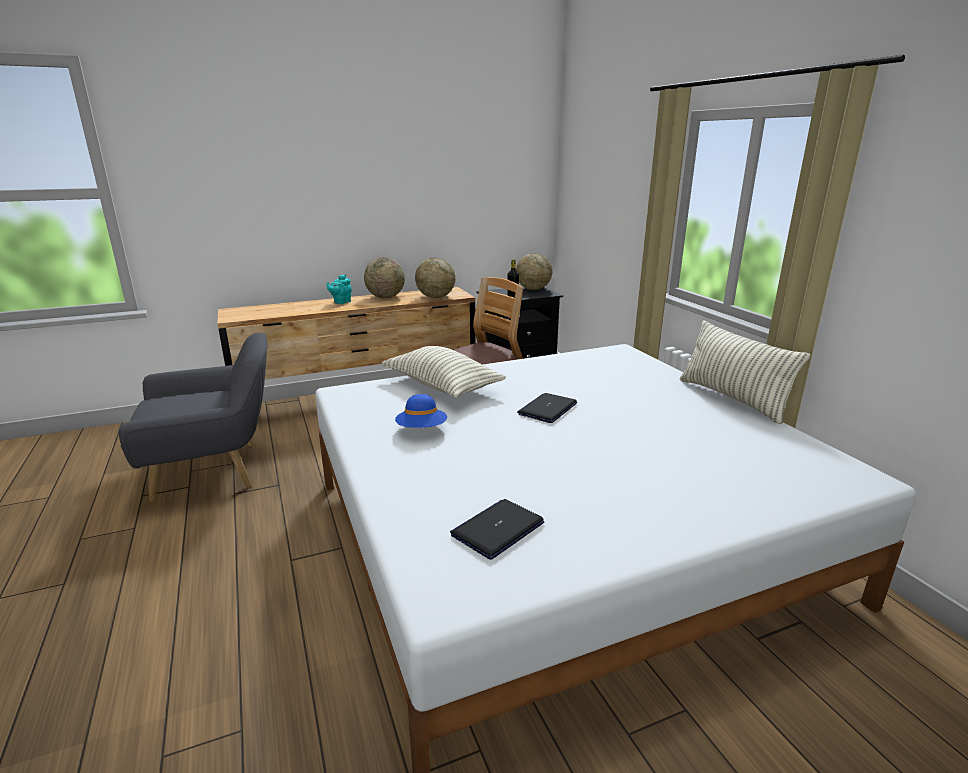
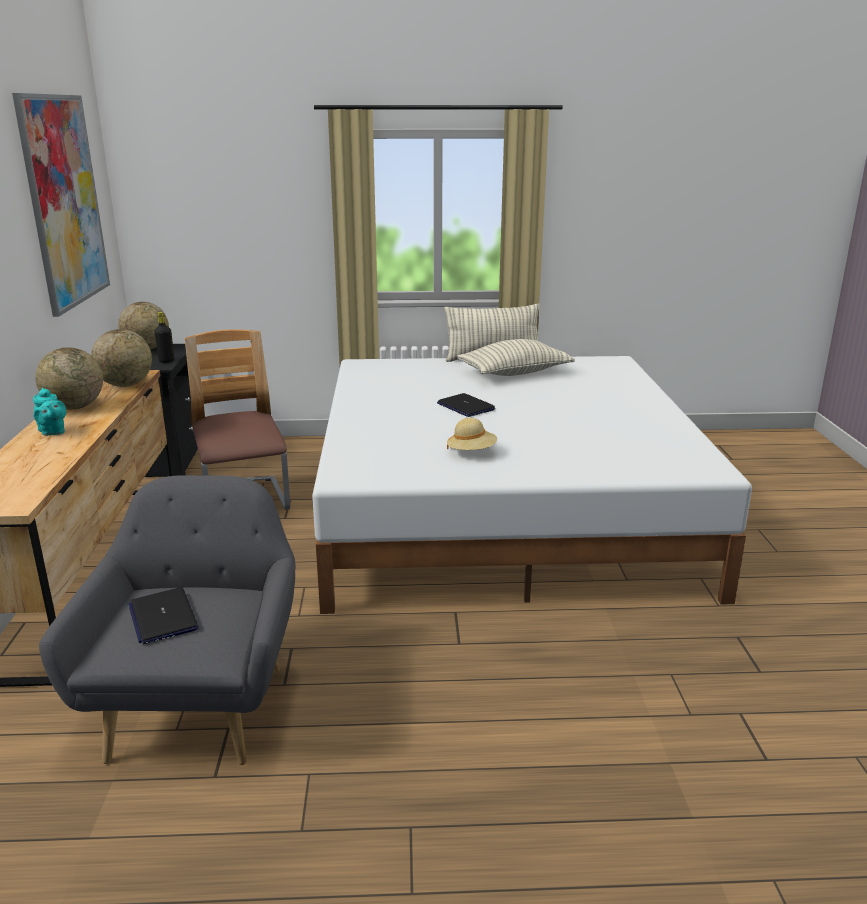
camera: 70 degrees left, 0 degrees up
pillow [382,346,506,398] -> pillow moved to [457,339,575,376]
blue hat [395,394,447,428] -> beige hat [447,418,497,450]
laptop [450,499,544,560] -> laptop moved to [128,587,199,644]
none -> picture [12,93,110,317]

